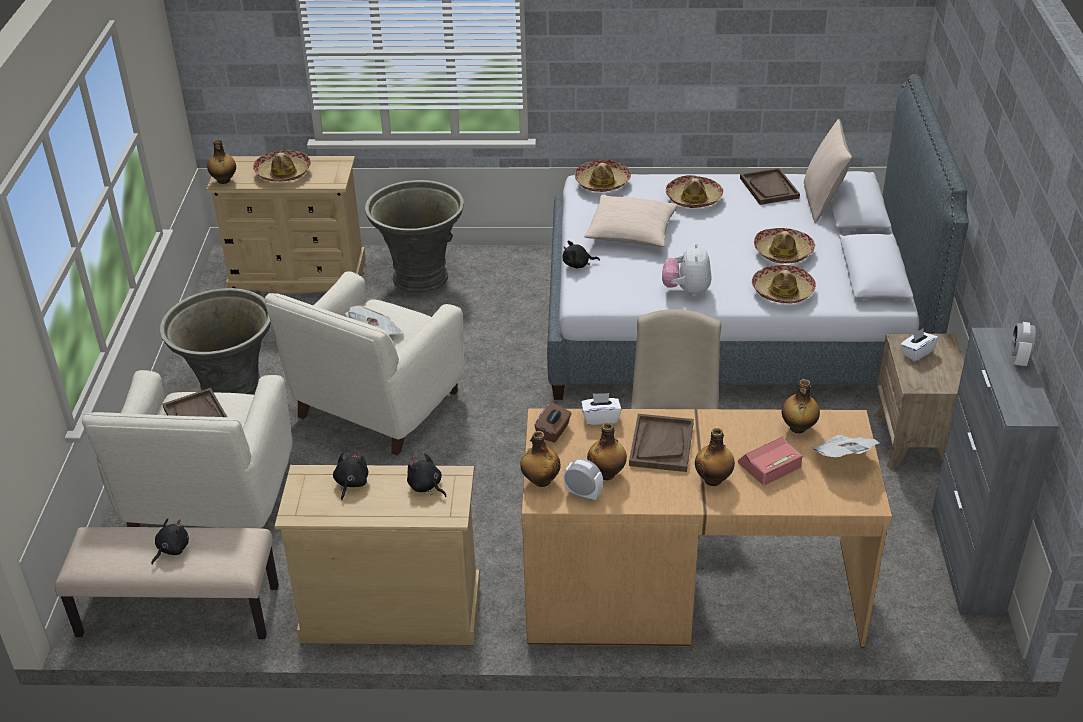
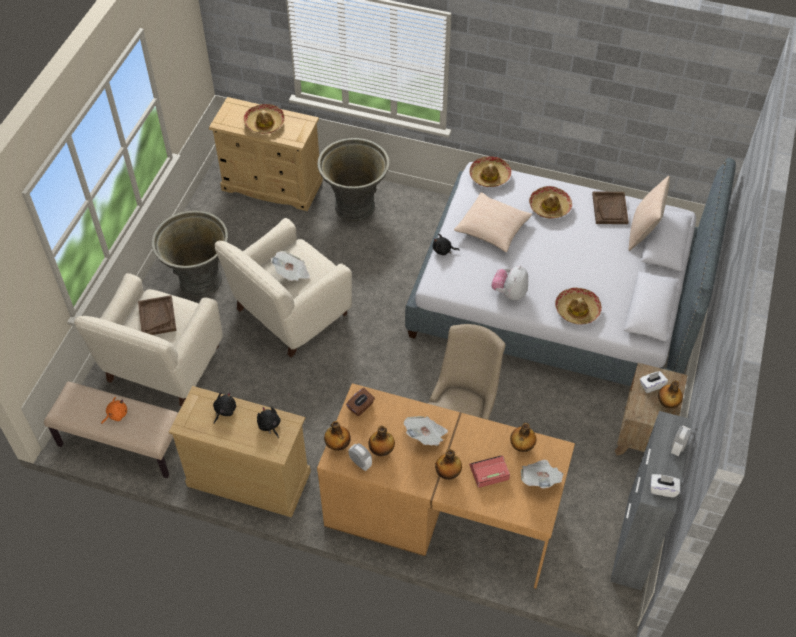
camera: 15 degrees right, 15 degrees up
black plush toy [151,518,189,565] -> orange plush toy [101,397,127,424]
bottle [207,139,236,184] -> bottle moved to [658,380,683,408]
white tissue box [581,393,621,425] -> white tissue box moved to [650,474,680,498]
brown tray [629,414,694,472] -> newspaper [404,416,448,446]
hat [754,228,815,264] -> none

